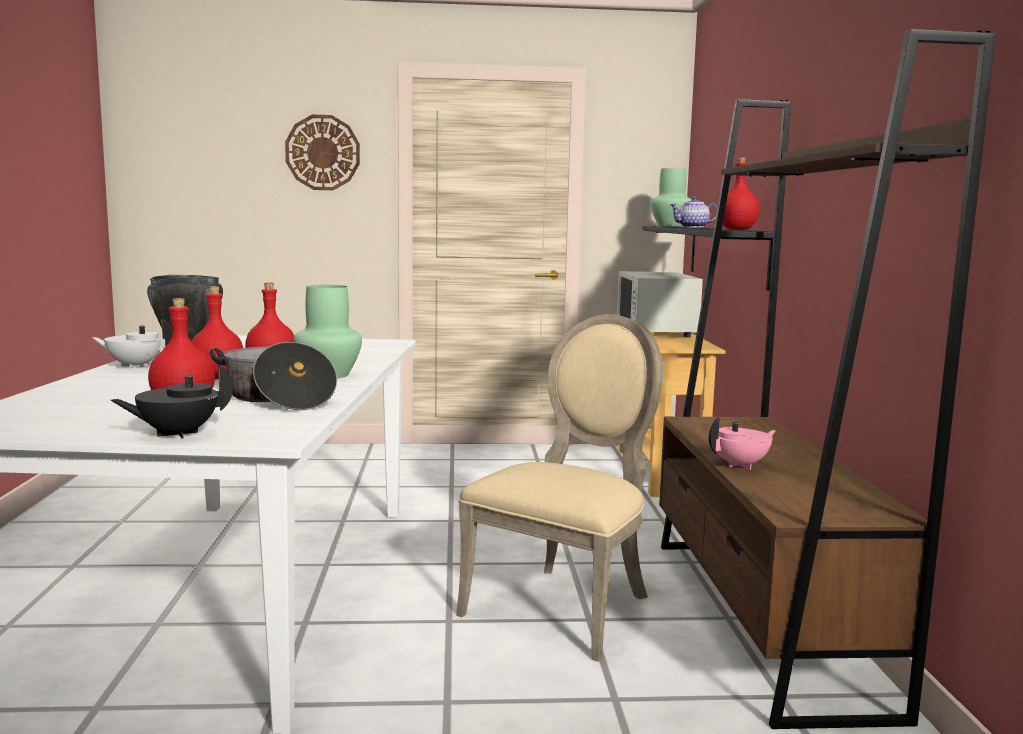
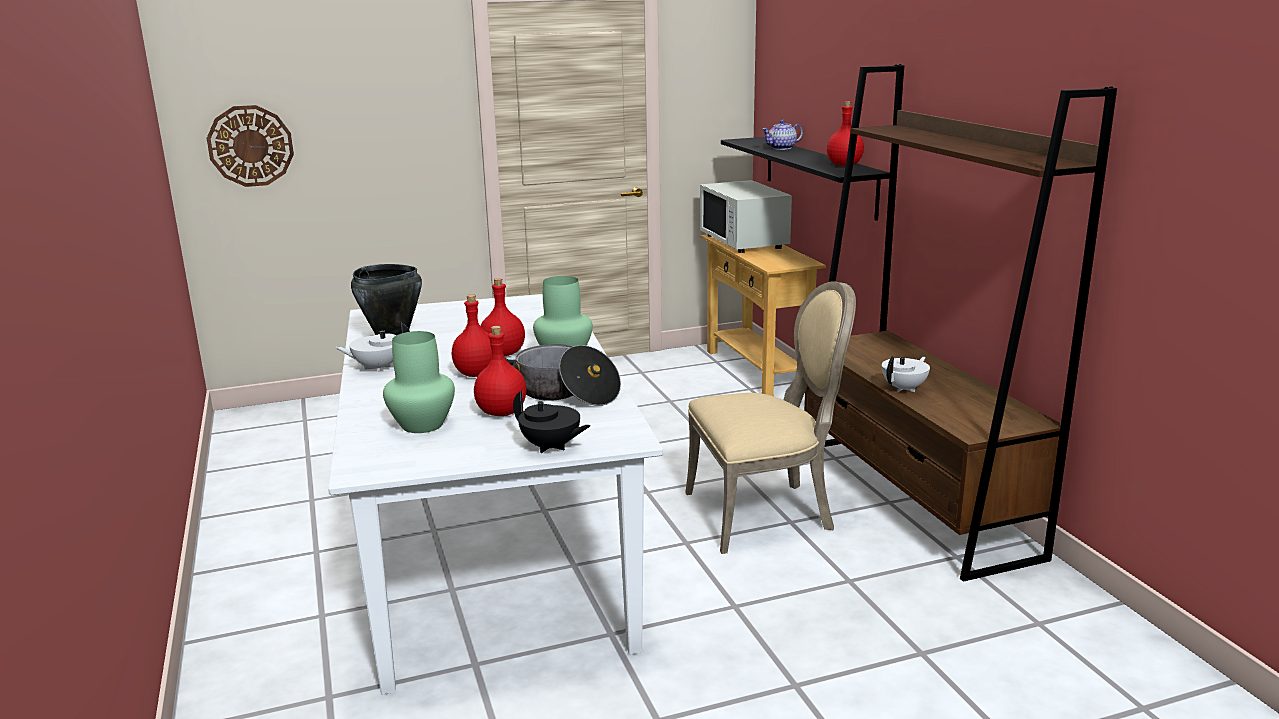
camera: 15 degrees left, 10 degrees up
black teapot [111,364,233,438] -> black teapot turned 105 degrees counterclockwise [513,391,590,453]
wall clock [285,115,360,190] -> wall clock moved to [207,105,294,187]
beige chair [456,314,663,662] -> beige chair turned 60 degrees clockwise [685,281,856,554]
green vase [650,168,692,227] -> green vase moved to [383,331,455,433]
pink teapot [709,417,776,470] -> white teapot [882,356,930,392]

